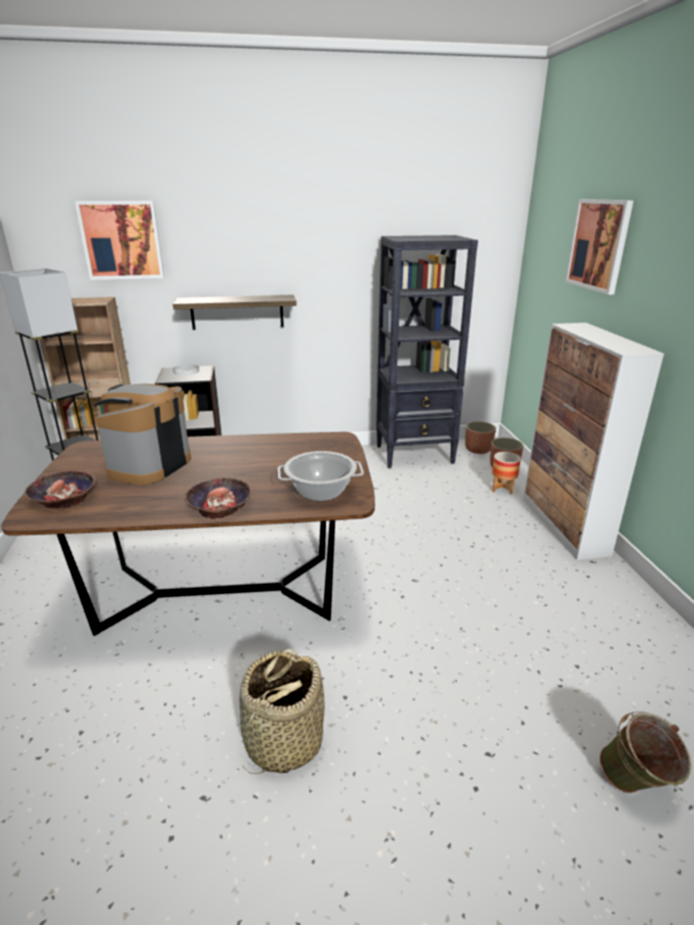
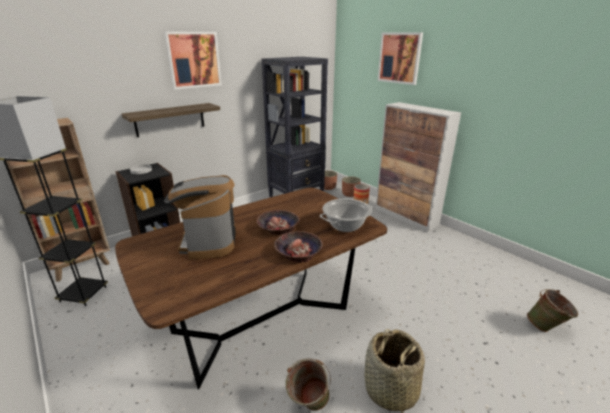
camera: 30 degrees left, 0 degrees up
bowl [24,471,95,509] -> bowl moved to [257,210,299,235]
picture [75,201,164,280] -> picture moved to [164,32,222,90]
none -> green bucket [286,358,331,411]

